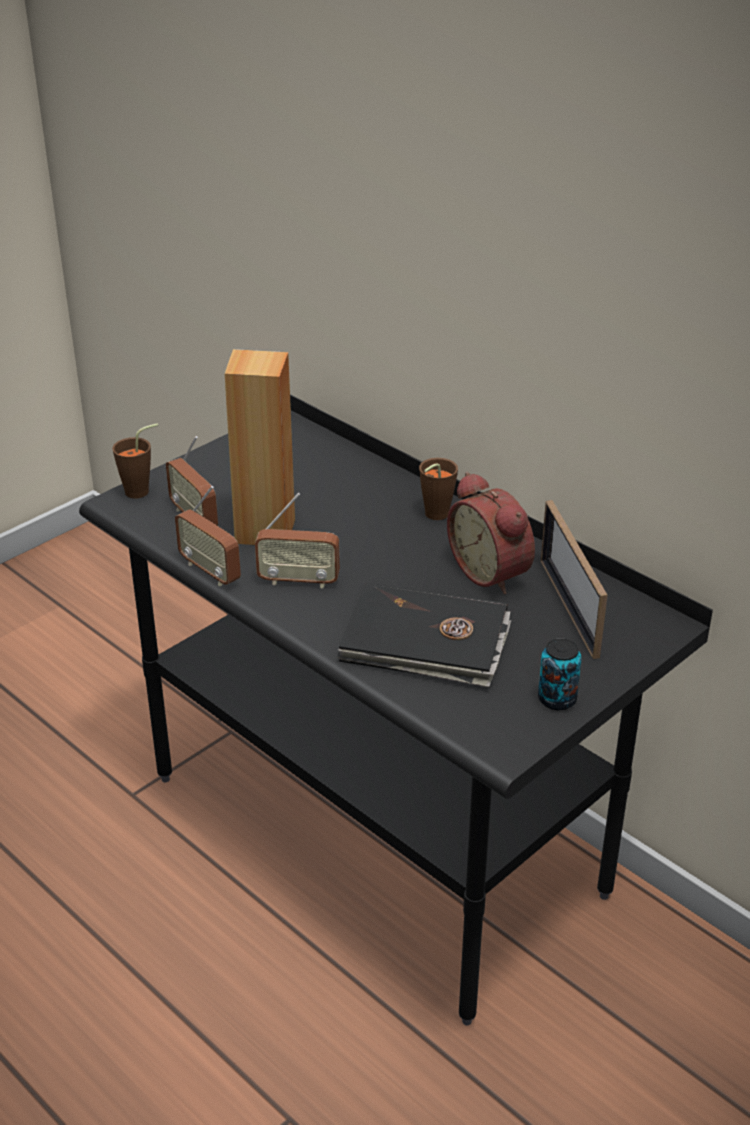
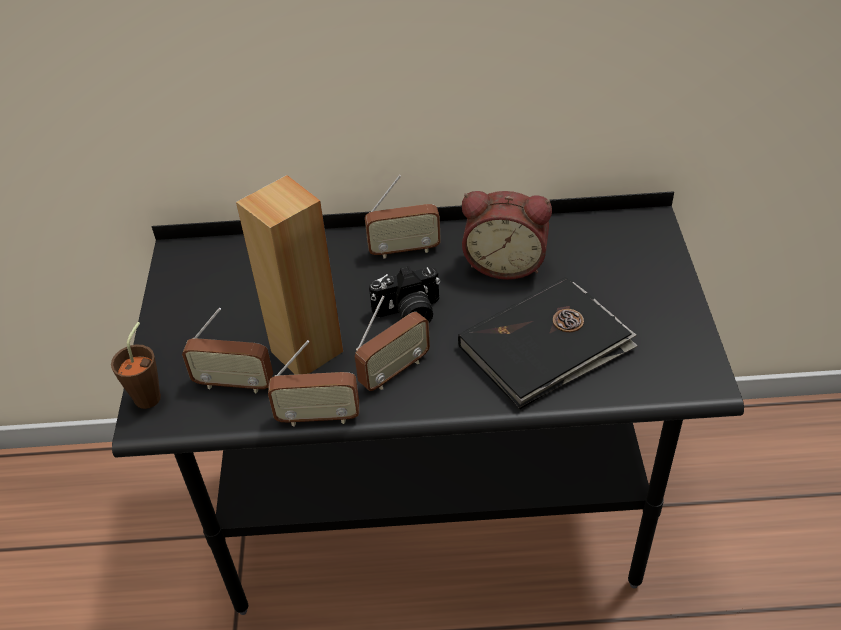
camera: 45 degrees left, 10 degrees up
brown cup [419,458,458,520] -> radio [365,175,441,259]
can [538,638,582,710] -> none
picture frame [541,500,608,659] -> none
none -> camera [369,266,440,322]

